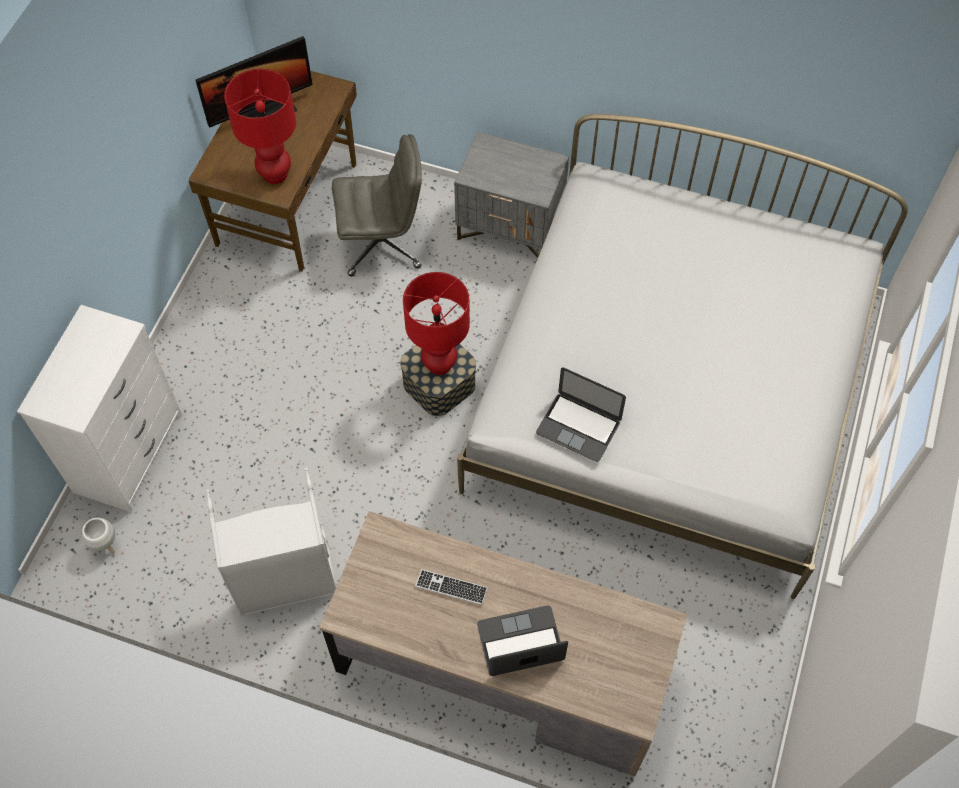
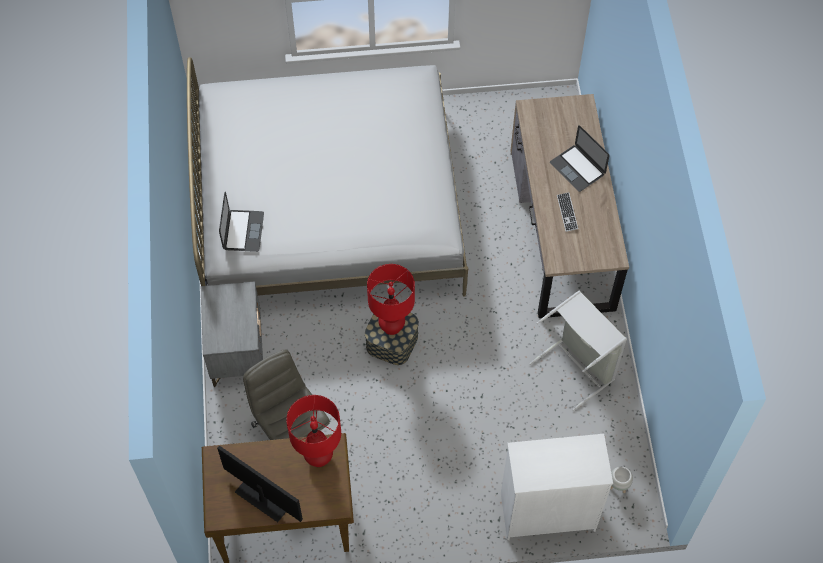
camera: 115 degrees left, 0 degrees up
laptop [536,368,626,462] -> laptop moved to [219,192,264,252]

